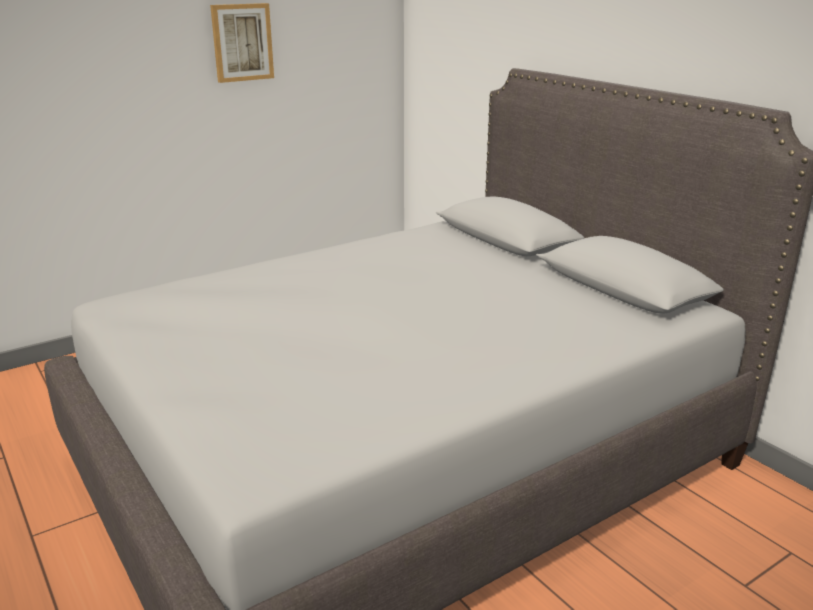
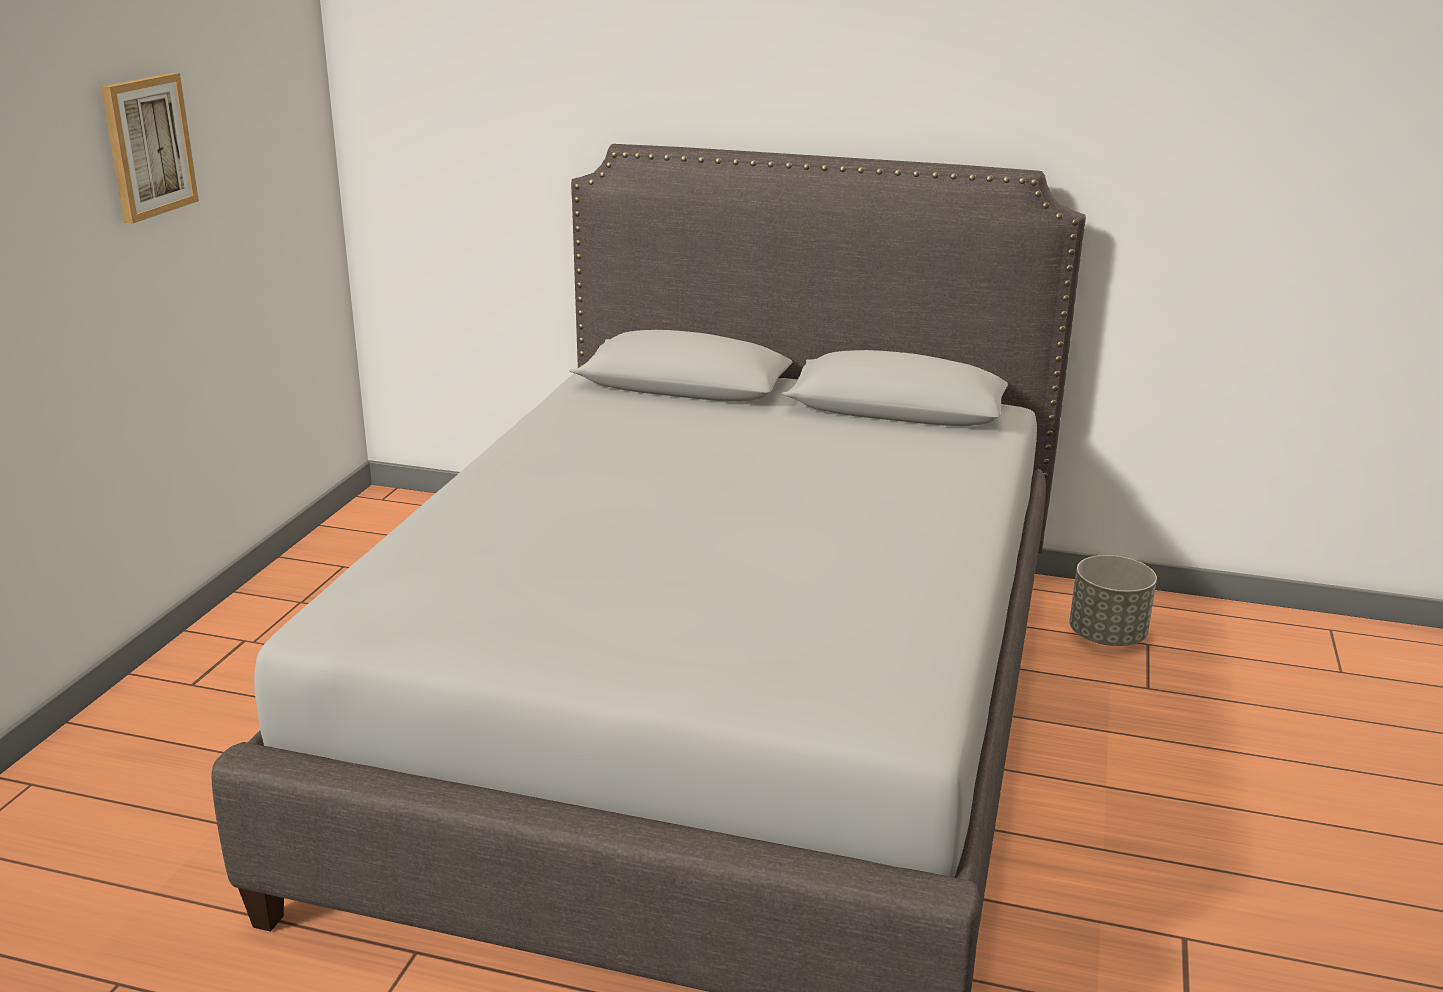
camera: 40 degrees left, 0 degrees up
none -> grey planter [1069,555,1157,646]

